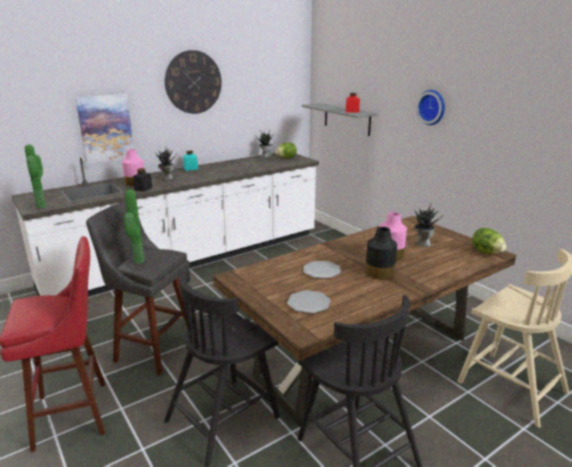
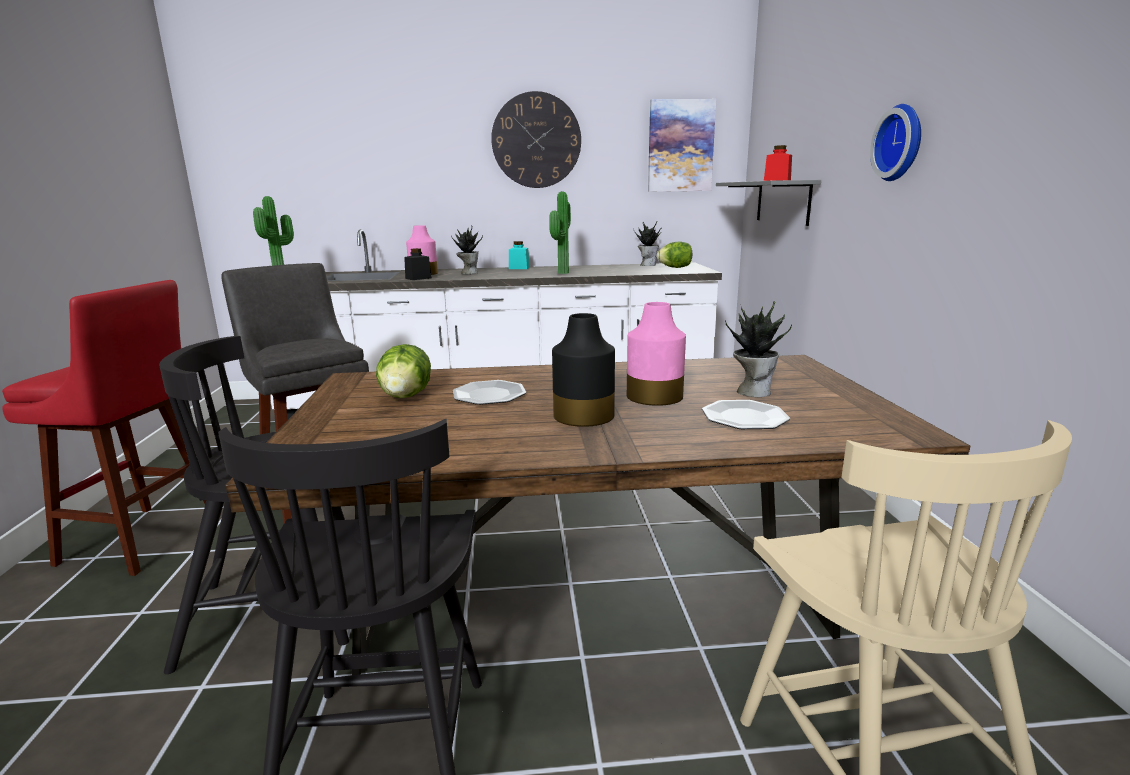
camera: 30 degrees right, 5 degrees down
picture [75,94,134,164] -> picture moved to [648,99,716,192]
potted plant [124,190,145,264] -> potted plant moved to [549,191,571,274]
plate [287,290,331,314] -> plate moved to [702,400,790,429]
lettuce [472,228,506,254] -> lettuce moved to [376,344,431,398]

